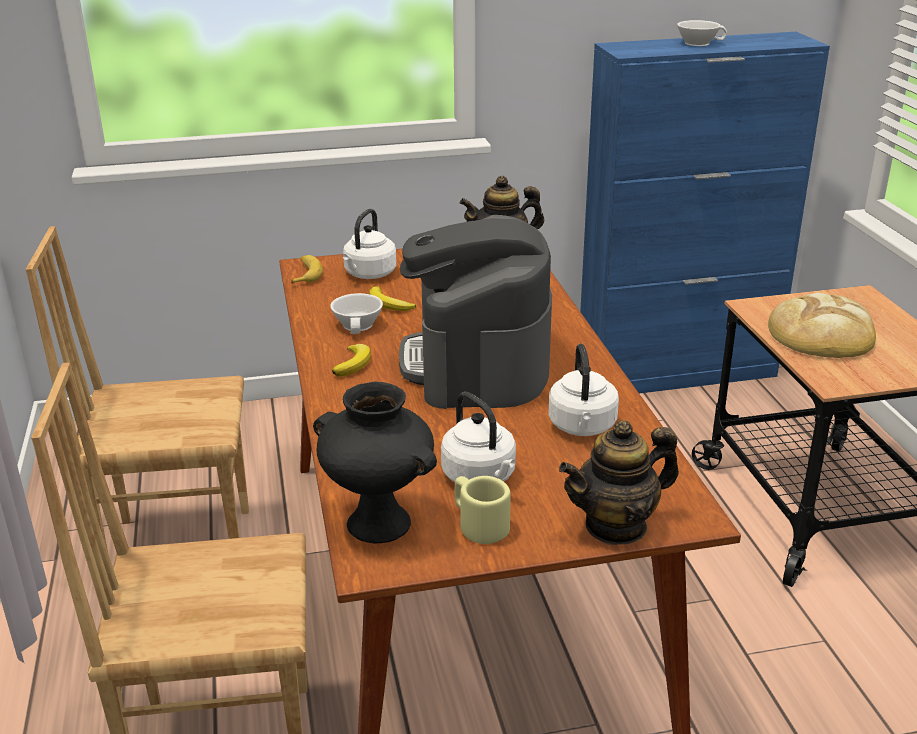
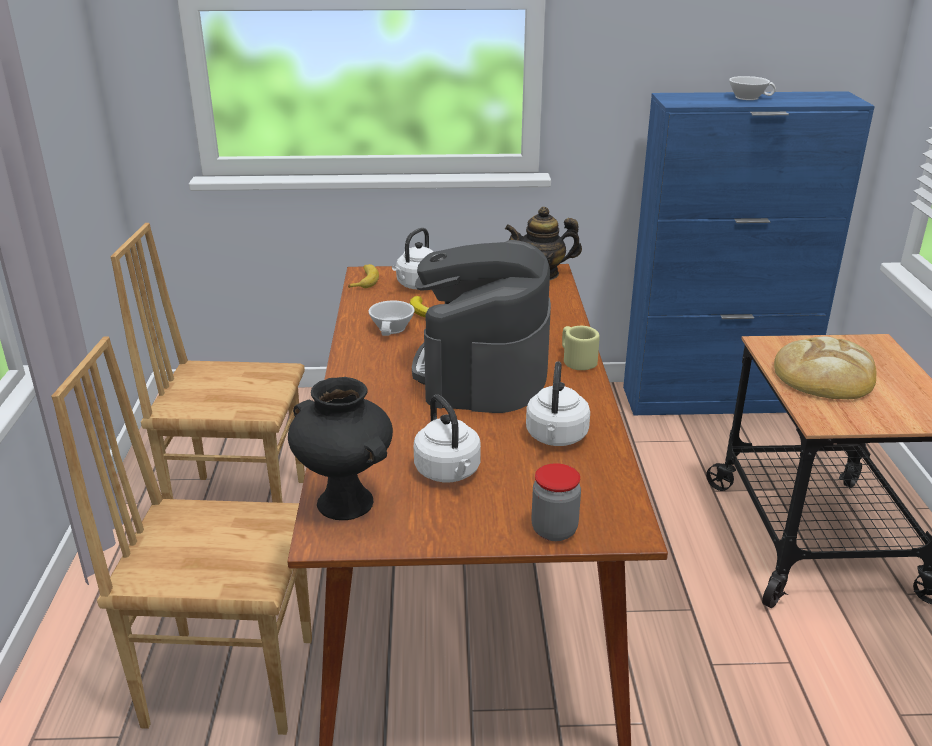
camera: 10 degrees right, 0 degrees up
banana [332,344,371,377] -> none
beige mug [455,476,511,544] -> beige mug moved to [562,326,600,370]
teapot [559,420,679,545] -> jar [532,463,581,541]

